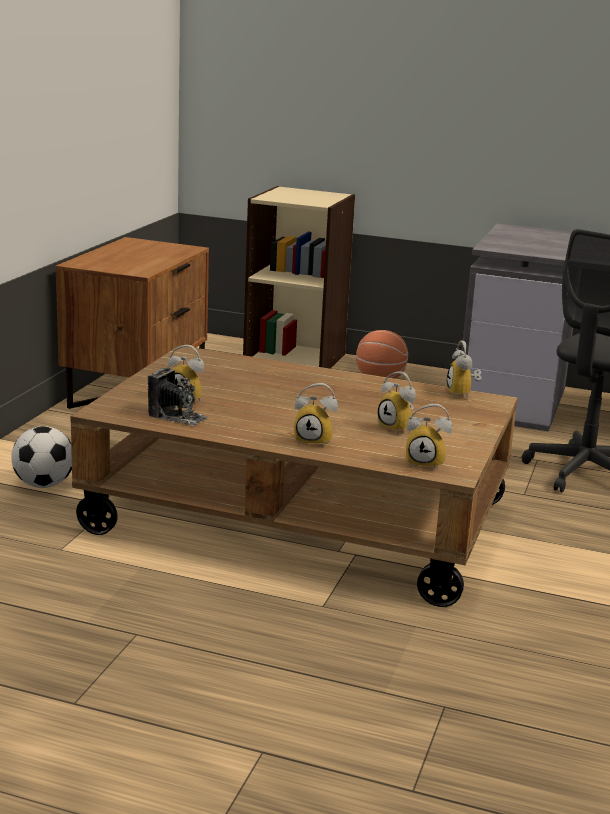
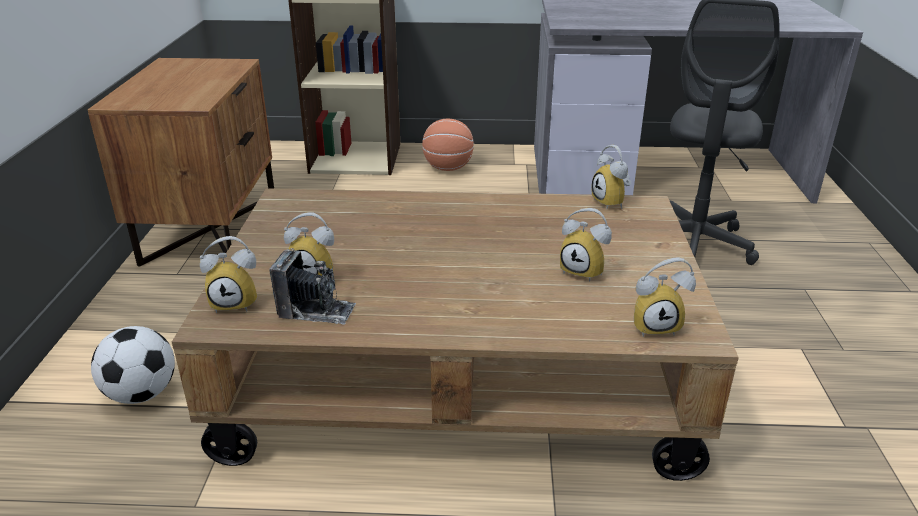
camera: 15 degrees left, 10 degrees up
alarm clock [294,383,338,448] -> alarm clock moved to [200,236,257,313]

